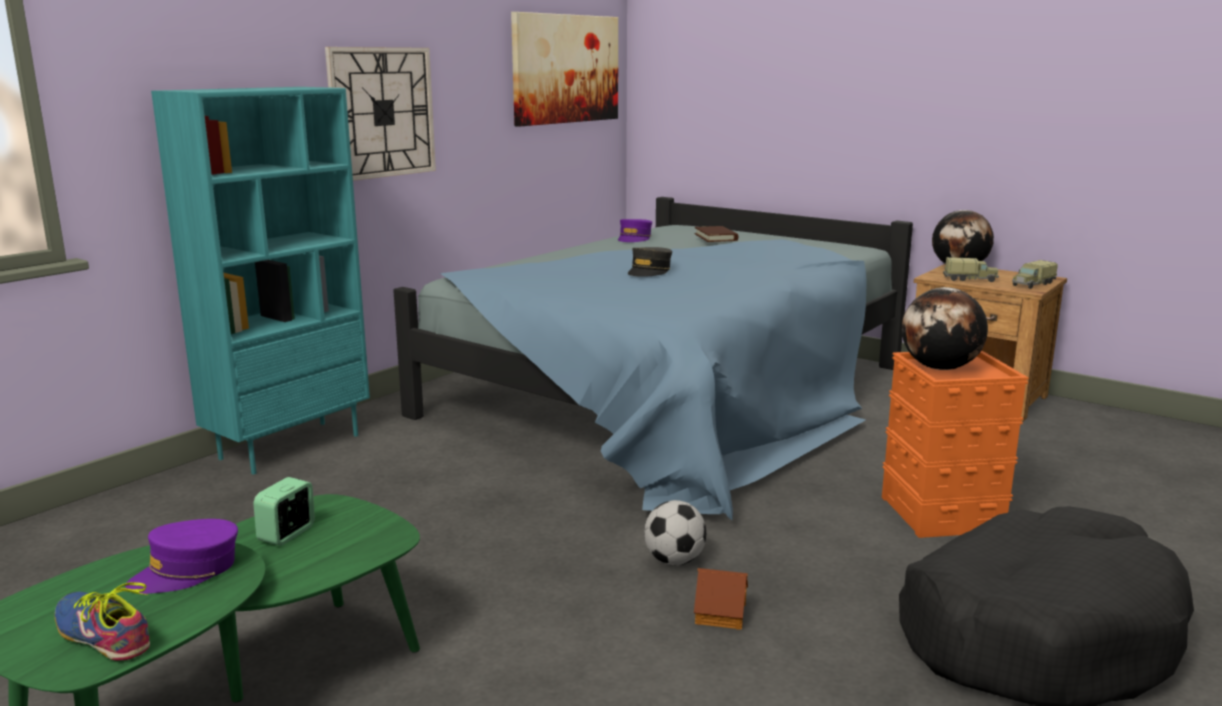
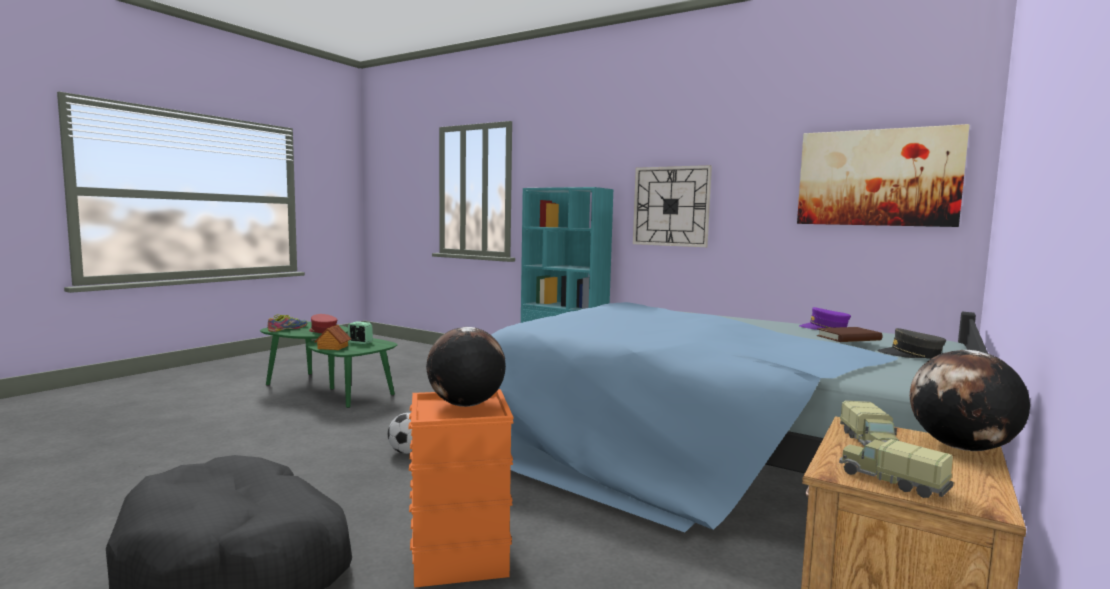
camera: 85 degrees right, 10 degrees down
purple cap [125,519,238,594] -> red cap [309,314,337,333]
grey cap [628,247,672,277] -> grey cap moved to [877,328,946,359]
toy house [694,568,748,630] -> toy house moved to [314,325,351,350]

